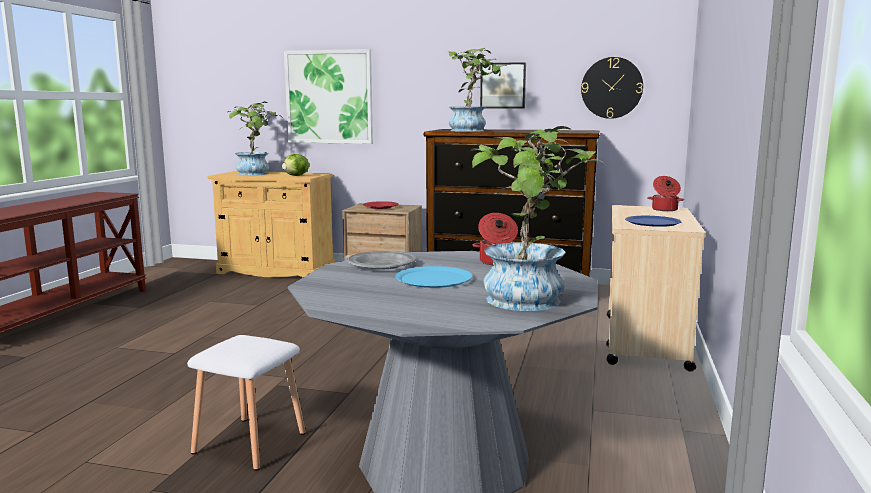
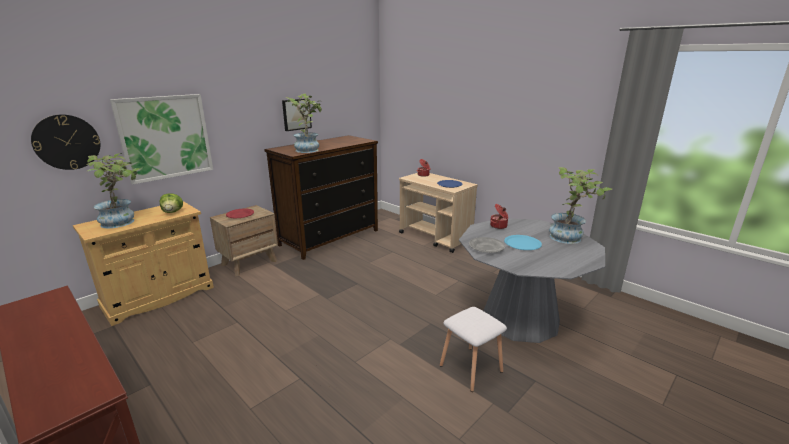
camera: 60 degrees left, 10 degrees up
wall clock [581,57,643,119] -> wall clock moved to [31,114,100,170]

